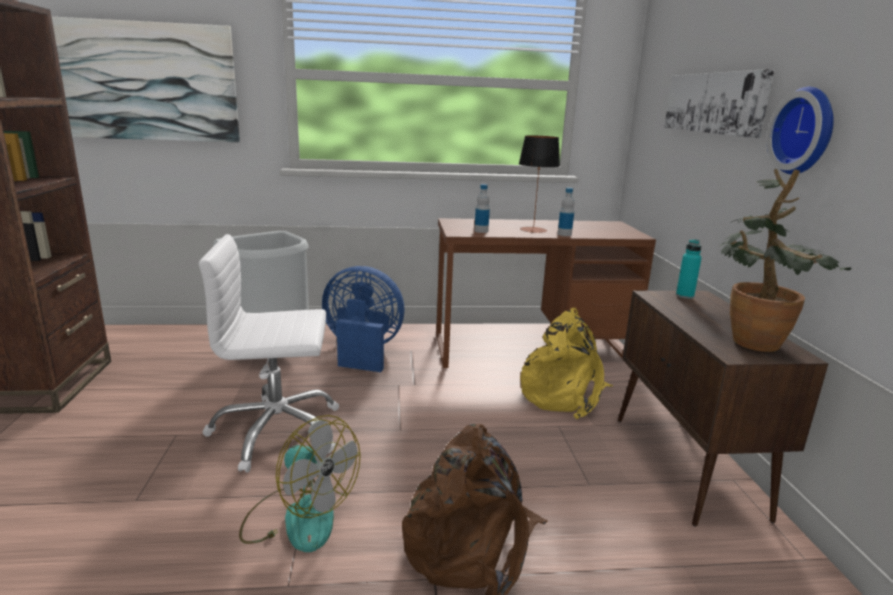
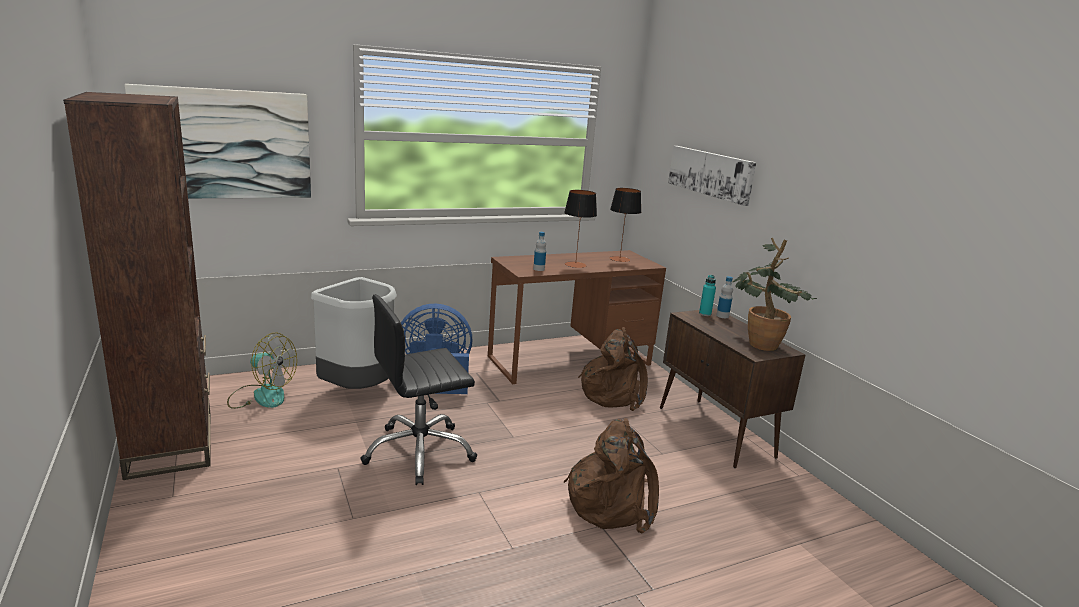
camera: 20 degrees left, 0 degrees up
white office chair [199,234,339,472] -> black office chair [360,295,477,485]
fan [239,415,360,552] -> fan moved to [227,333,297,409]
yellow backpack [520,308,613,419] -> brown backpack [578,327,648,411]
bottle [558,188,575,236] -> bottle moved to [716,276,733,318]
wall clock [767,87,834,174] -> none
none -> table lamp [610,188,641,262]

